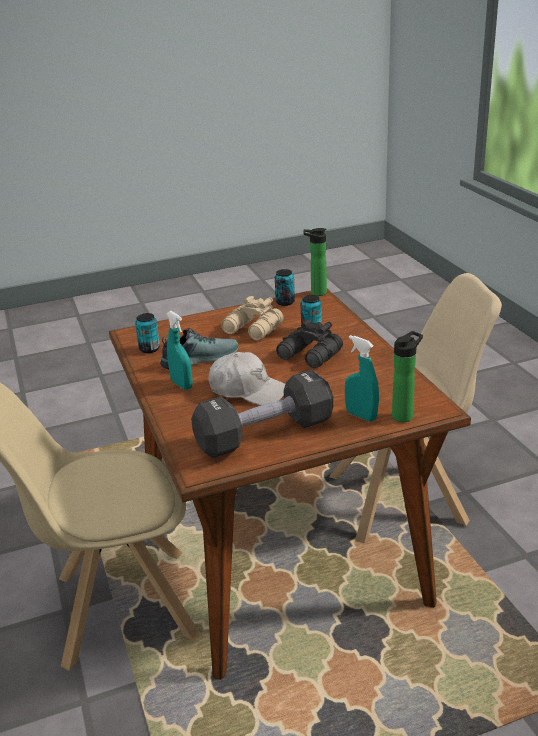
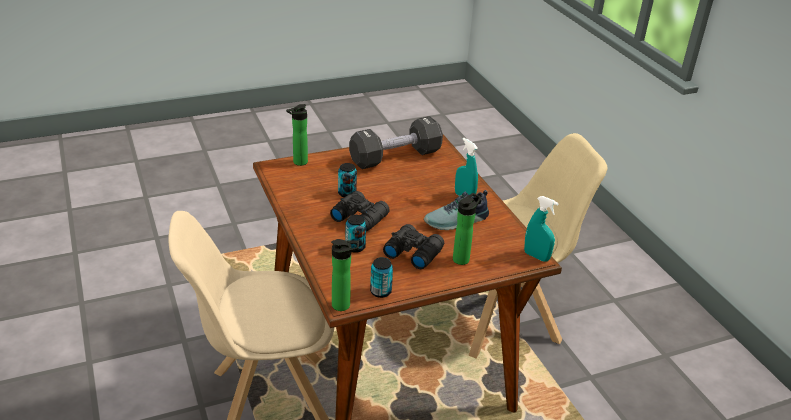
camera: 175 degrees right, 5 degrees up
can [135,313,160,353] -> can moved to [338,163,357,198]
white cap [208,352,285,406] -> none
beige binoculars [221,296,284,340] -> black binoculars [383,224,444,269]
turquoise spray bottle [345,335,379,422] -> turquoise spray bottle moved to [524,196,559,262]
none -> bottle [453,193,482,265]

